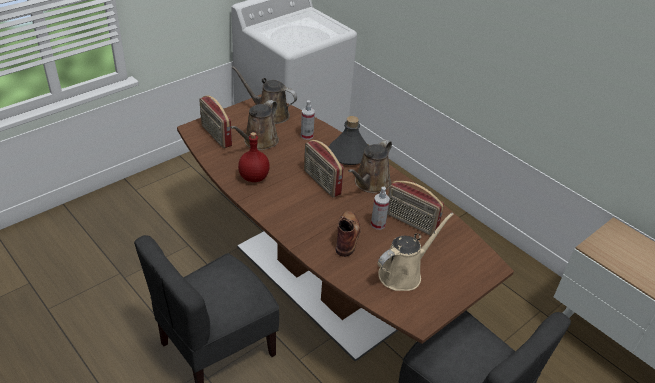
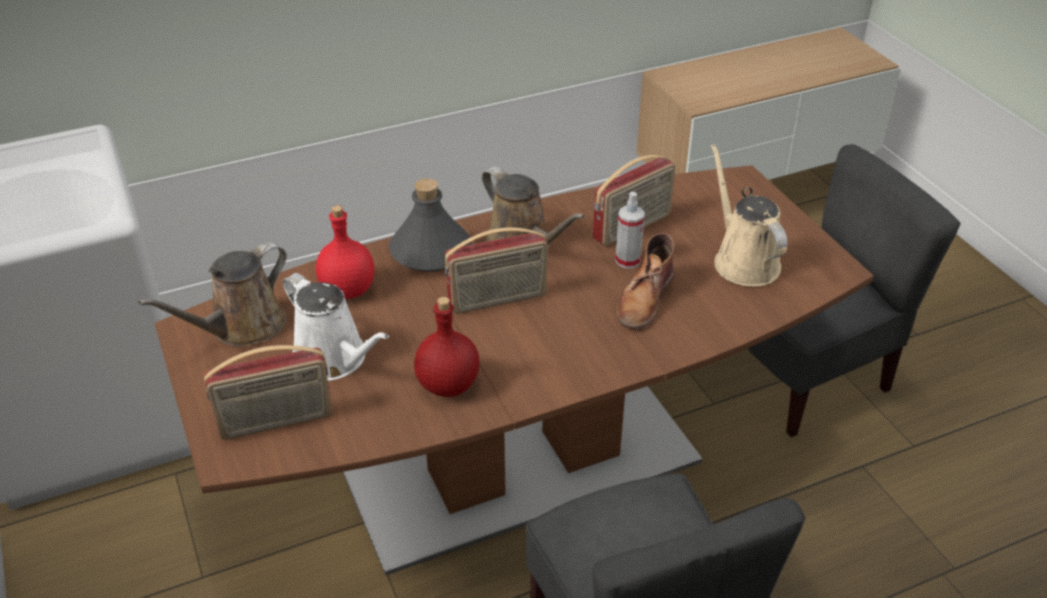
camera: 70 degrees left, 0 degrees up
brown watering can [230,100,279,150] -> white watering can [283,273,389,381]
spray bottle [301,100,315,140] -> red bottle [316,205,375,299]
brown boot [336,211,361,257] -> brown boot turned 90 degrees counterclockwise [617,233,675,329]

